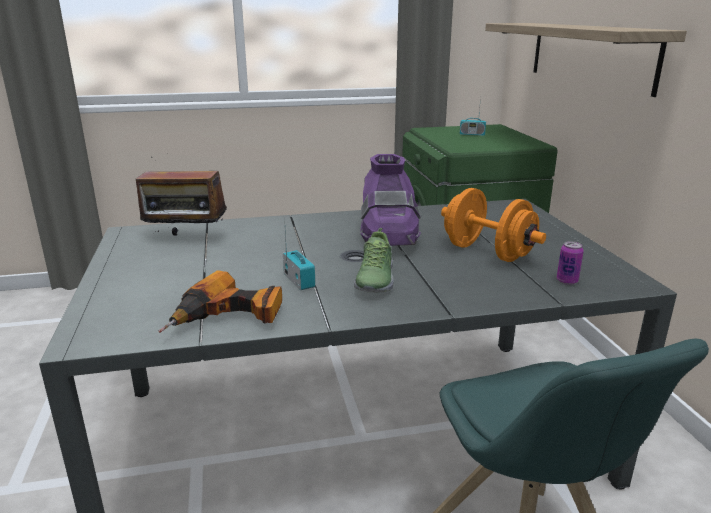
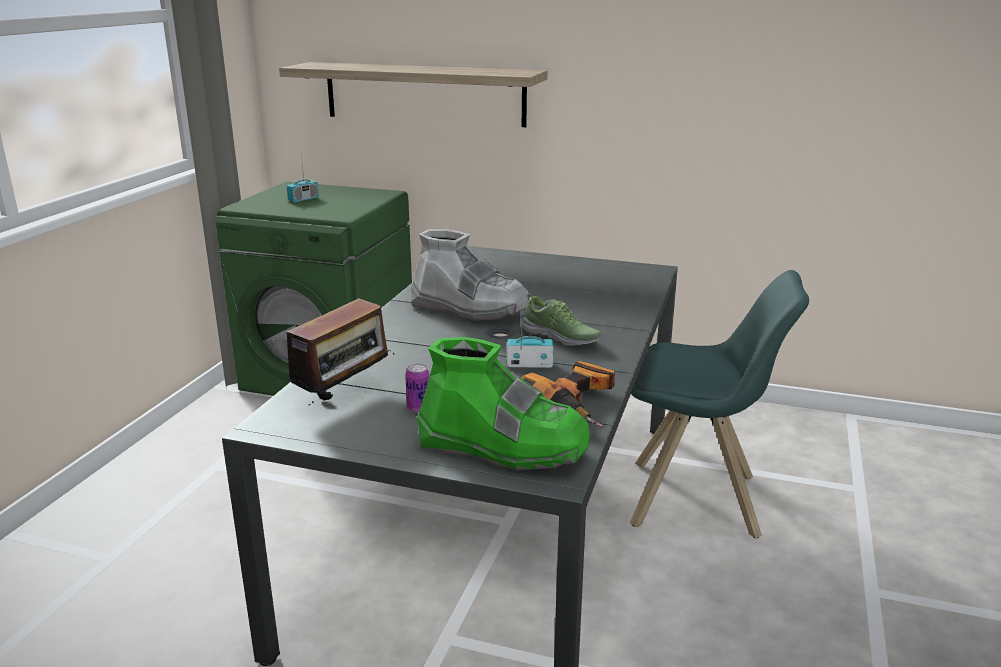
camera: 60 degrees left, 0 degrees up
purple boot [360,154,421,246] -> grey boot [411,229,528,321]
orange dumbbell [441,188,546,262] -> none
can [557,241,584,285] -> can moved to [405,364,429,412]
none -> green boot [417,337,591,471]

